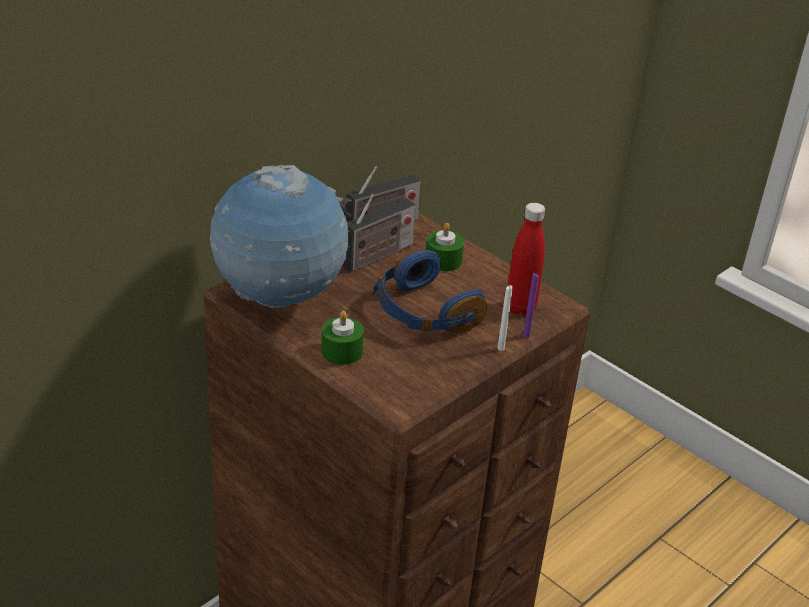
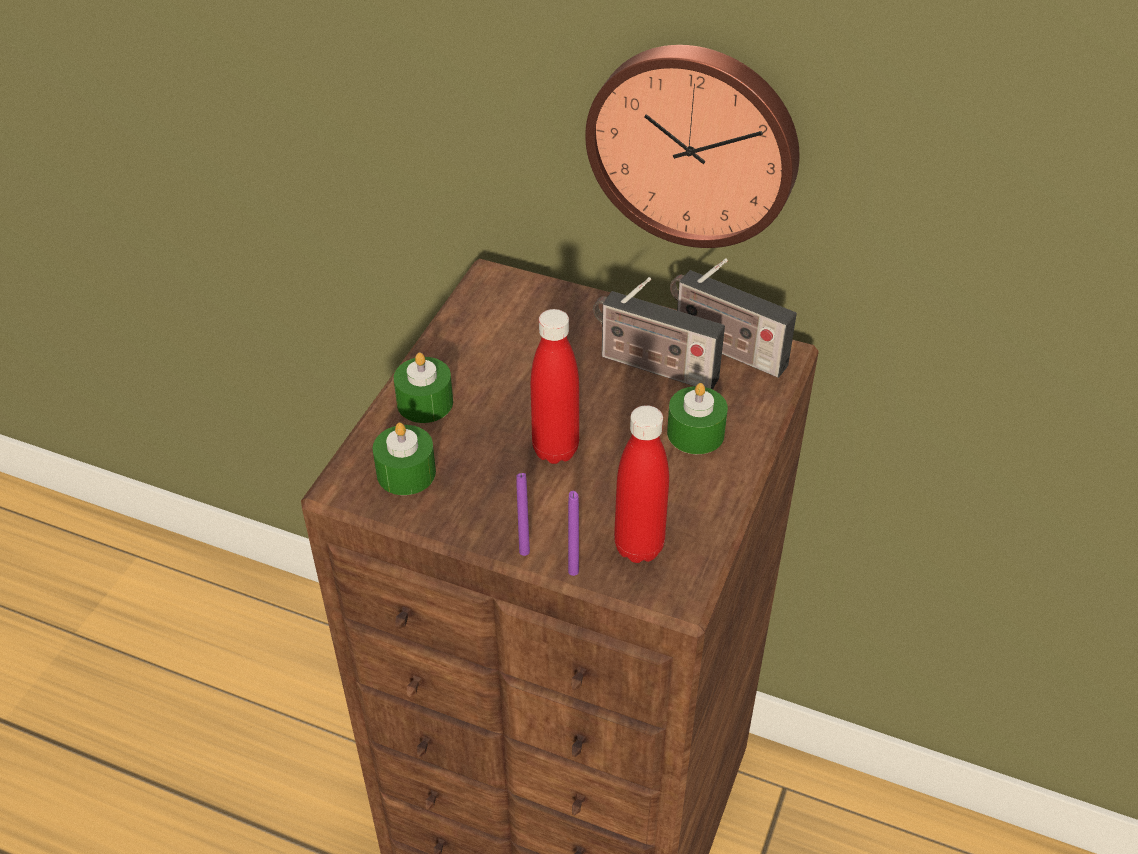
camera: 70 degrees right, 10 degrees up
globe [209,165,348,308] -> none
blue headphones [373,249,487,333] -> red bottle [531,309,579,464]
white candle [498,285,513,351] -> purple candle [516,473,530,556]
none -> green candle [373,422,436,495]
none -> wall clock [585,45,800,248]

